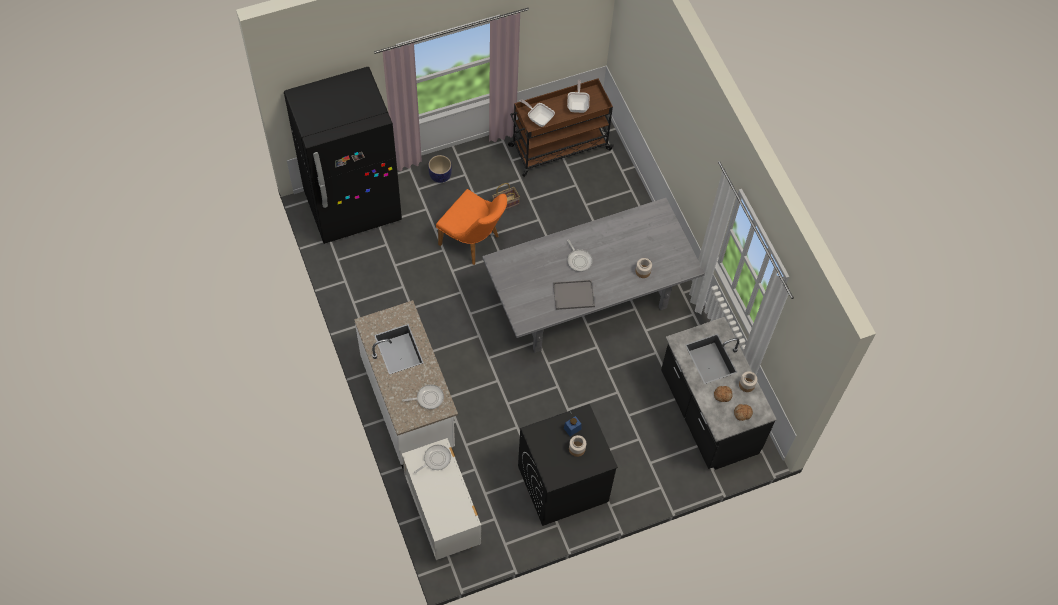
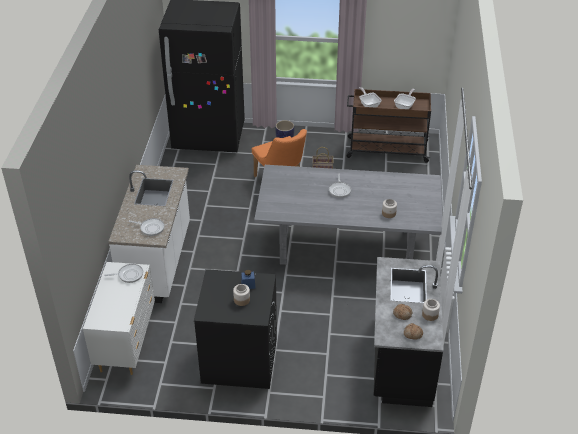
camera: 30 degrees right, 20 degrees down
grey tray [553,280,595,310] -> none

